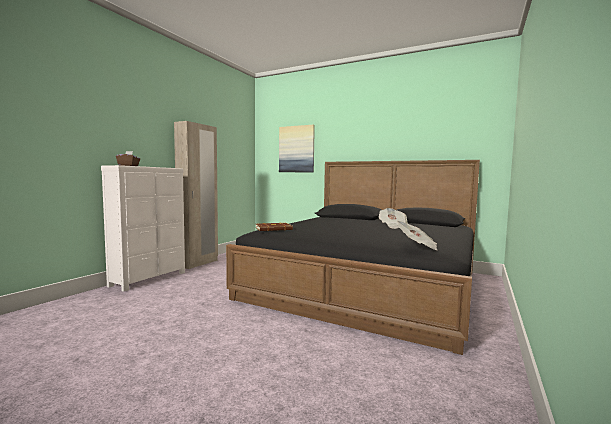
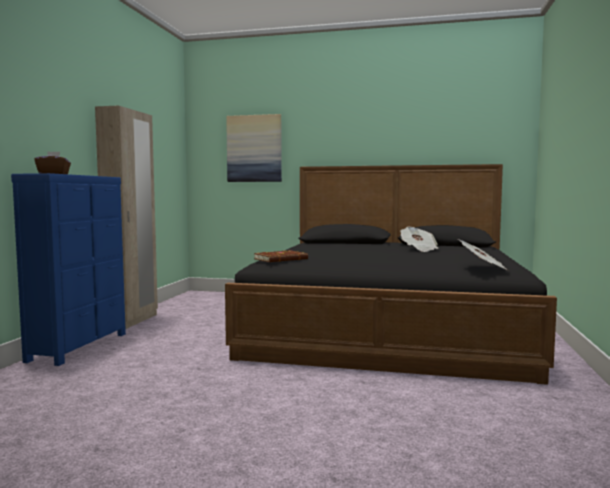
camera: 15 degrees left, 0 degrees up
white dresser [101,165,185,292] -> blue dresser [11,173,126,366]

